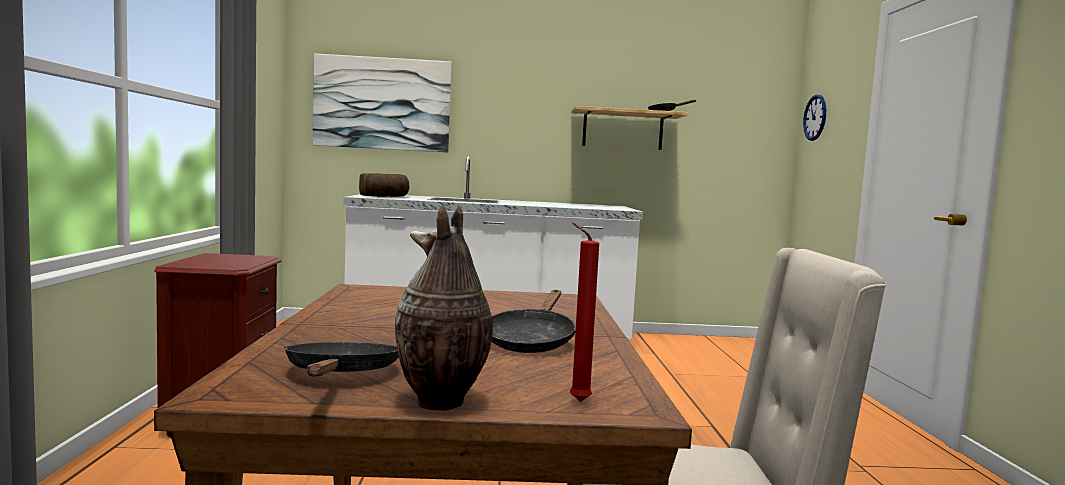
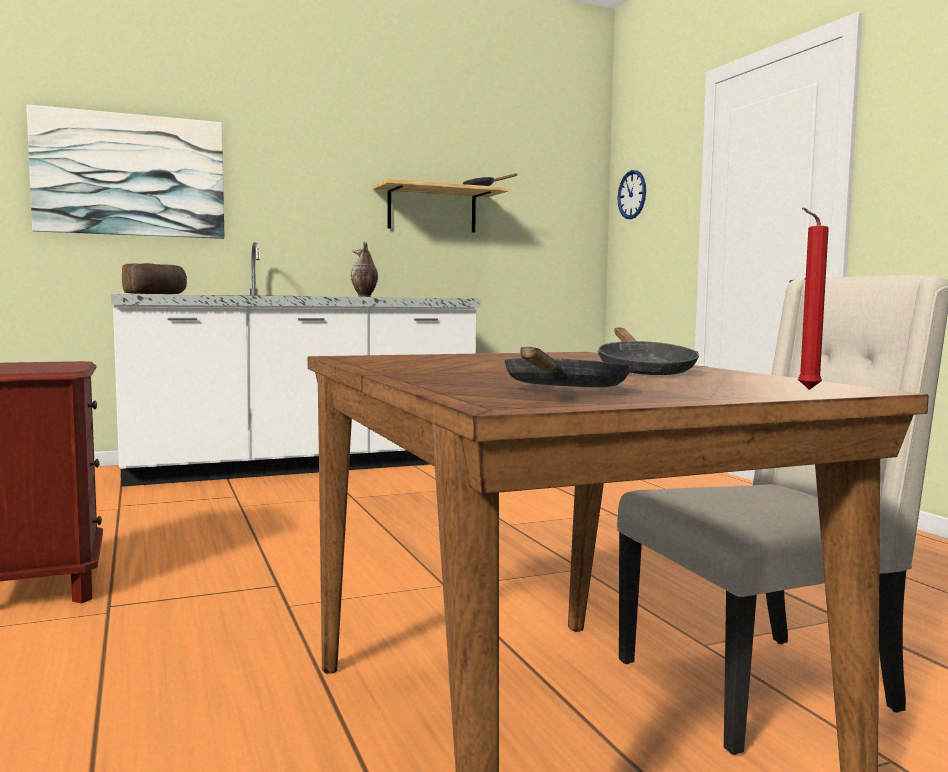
camera: 20 degrees left, 0 degrees up
black frying pan [284,342,399,377] -> black frying pan turned 45 degrees clockwise [504,347,633,387]
vase [395,204,493,411] -> vase moved to [351,242,378,297]

